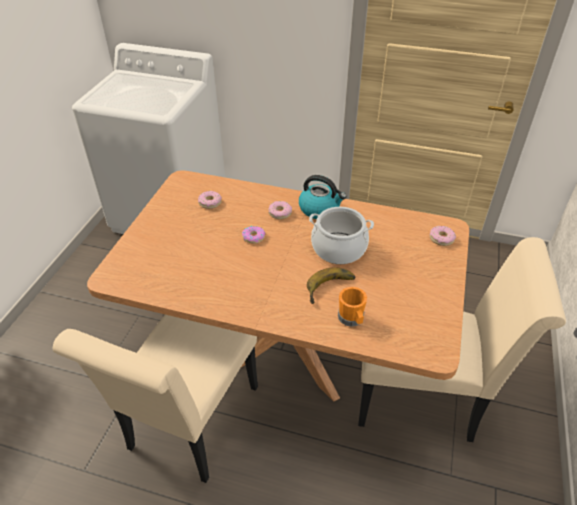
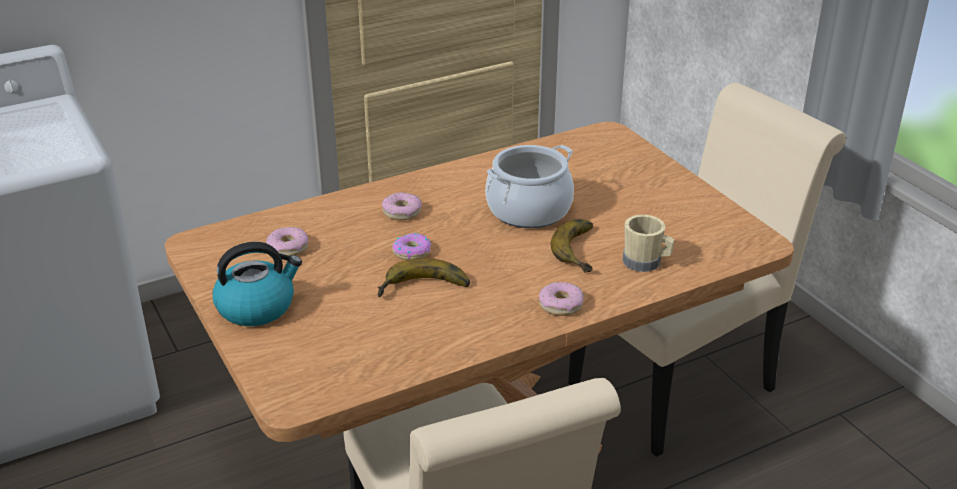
camera: 45 degrees left, 10 degrees down
kettle [299,175,346,219] -> kettle moved to [212,242,302,326]
orange mug [338,287,367,327] -> beige mug [623,215,674,272]
donut [429,226,456,246] -> donut moved to [539,282,584,316]
none -> banana [378,258,470,297]

